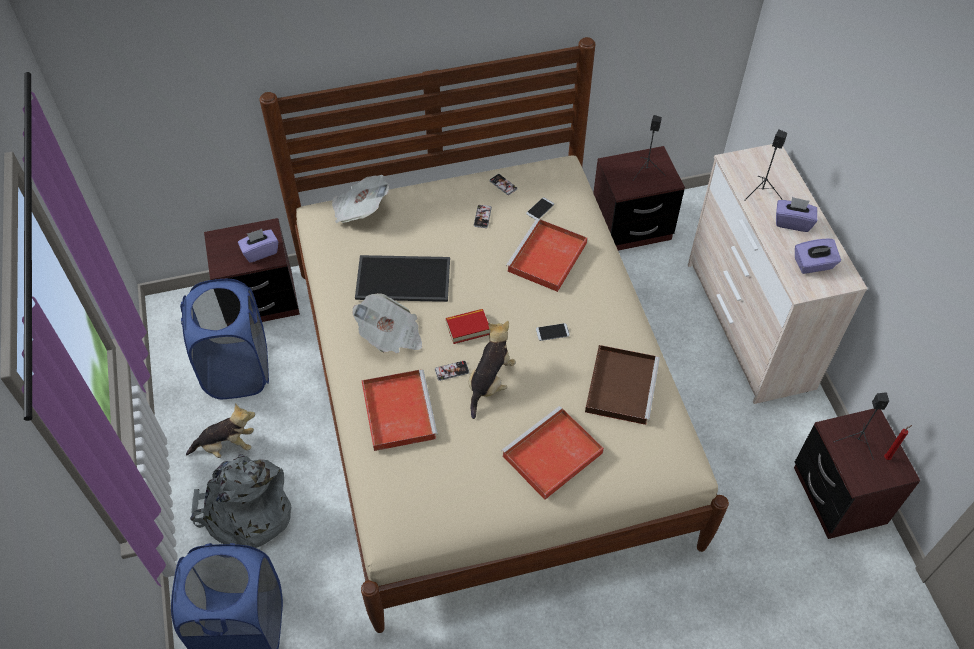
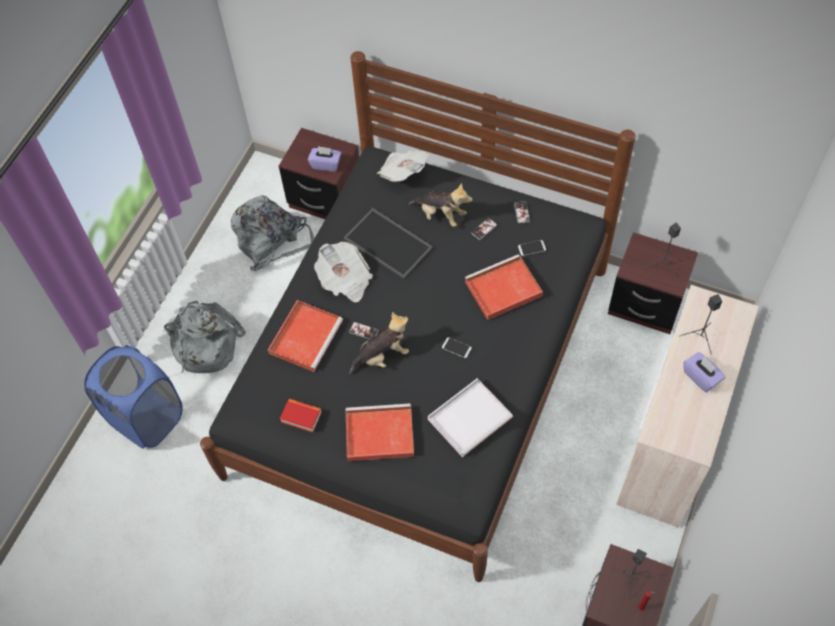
camera: 40 degrees right, 5 degrees up
blue laundry basket [180,279,269,399] -> grey backpack [231,195,314,271]
plush toy [186,403,255,458] -> plush toy moved to [408,183,473,227]
beige bed [260,37,729,633] -> black bed [200,51,636,582]
book [446,309,490,344] -> book moved to [280,399,322,433]
brown tray [585,345,660,425] -> white tray [428,378,513,457]
purple tissue box [795,238,841,274] -> none

